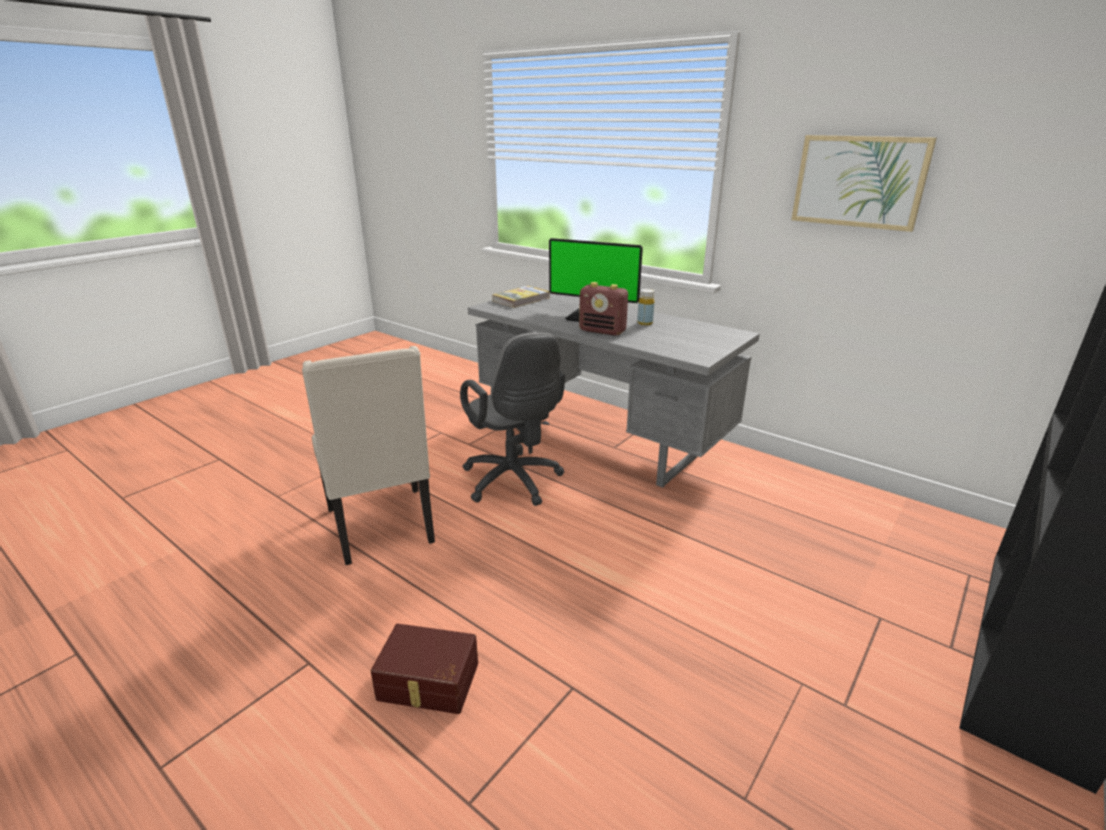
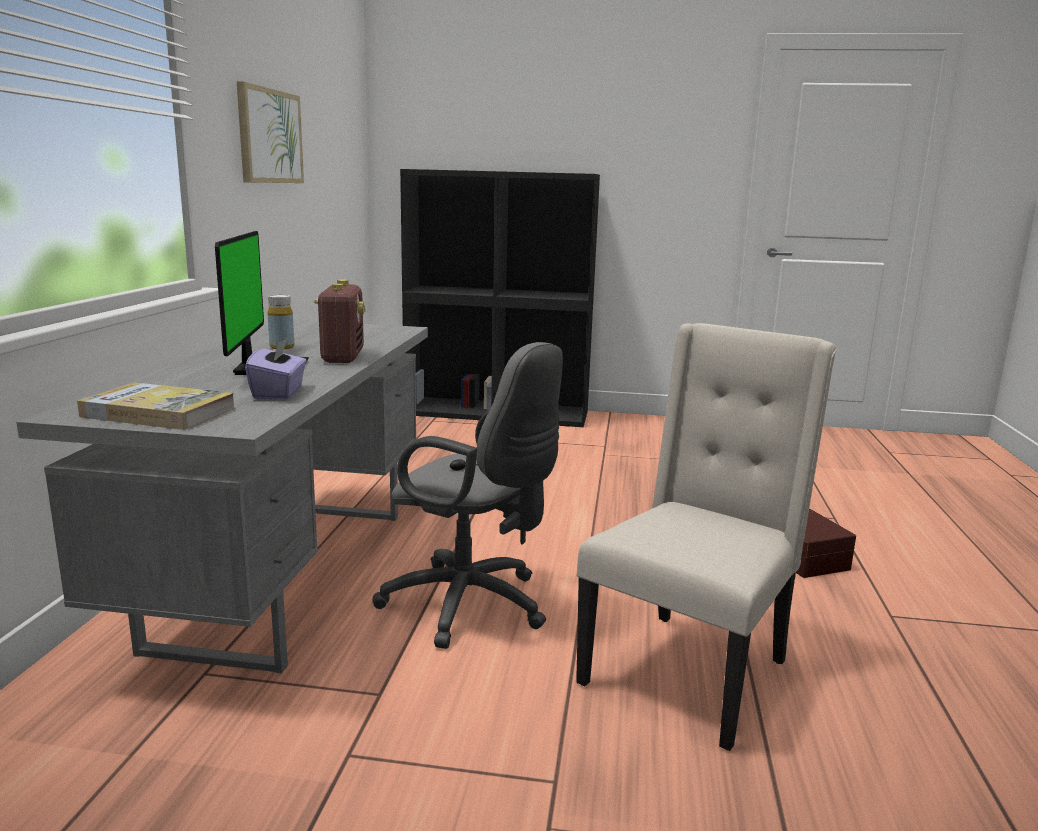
camera: 120 degrees left, 10 degrees down
grey office chair [460,333,565,506] -> grey office chair turned 90 degrees clockwise [372,342,563,649]
none -> purple tissue box [245,338,306,399]

